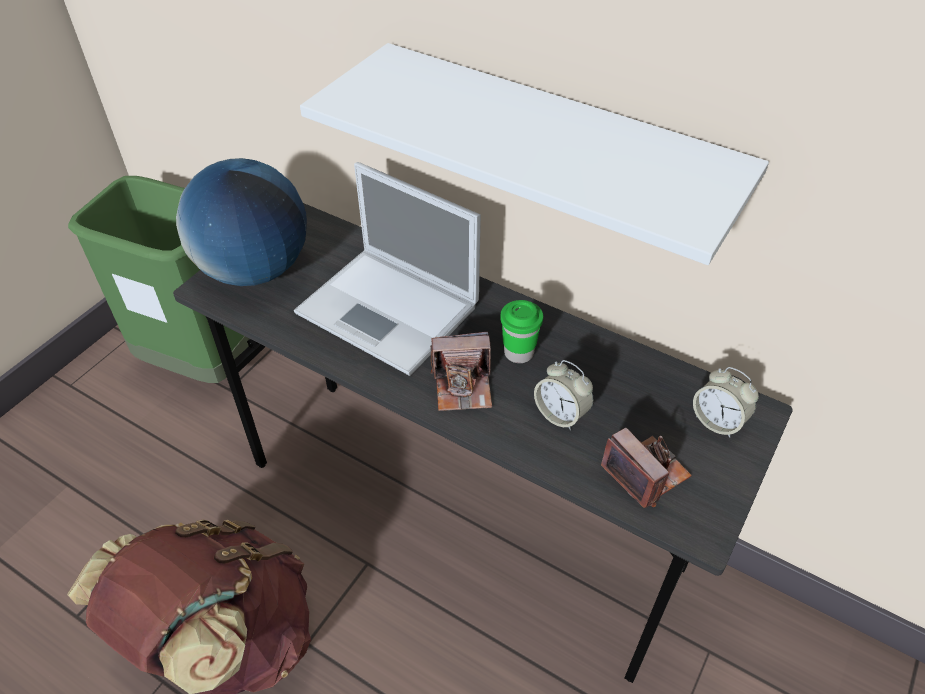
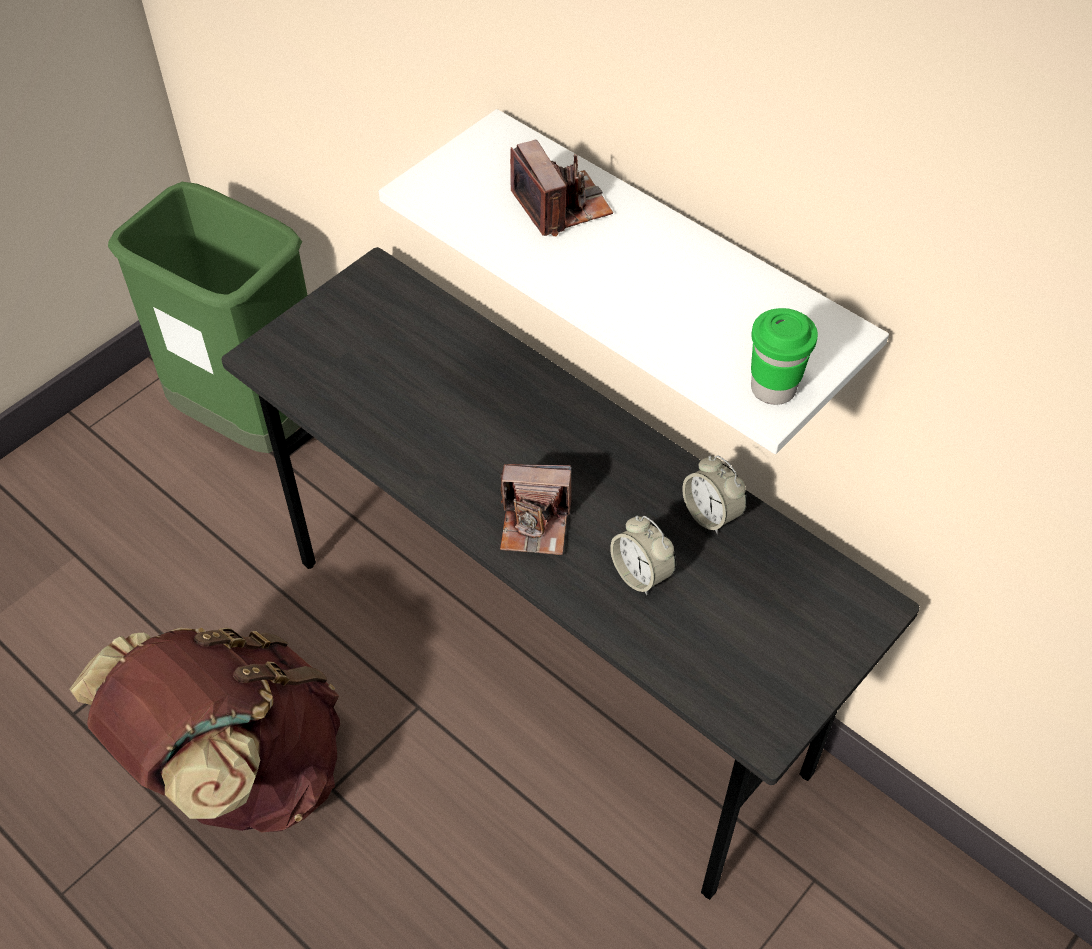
camera: 10 degrees right, 5 degrees up
globe [176,158,307,286] -> none
laptop [294,162,481,376] -> none
green cup [500,300,543,363] -> green cup moved to [751,308,818,405]
camera [601,428,692,508] -> camera moved to [510,140,613,236]
alarm clock [693,367,759,438] -> alarm clock moved to [682,455,747,534]

